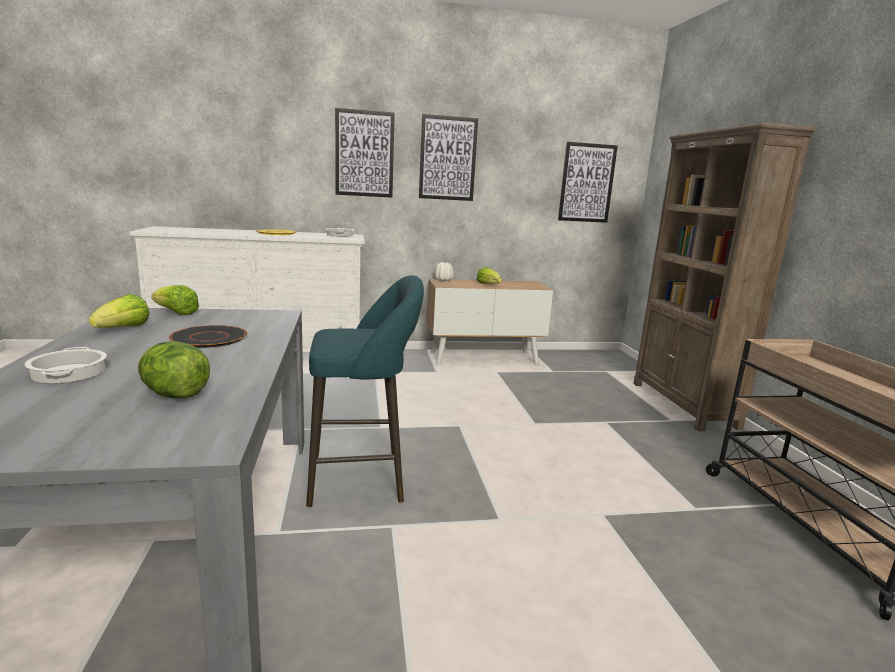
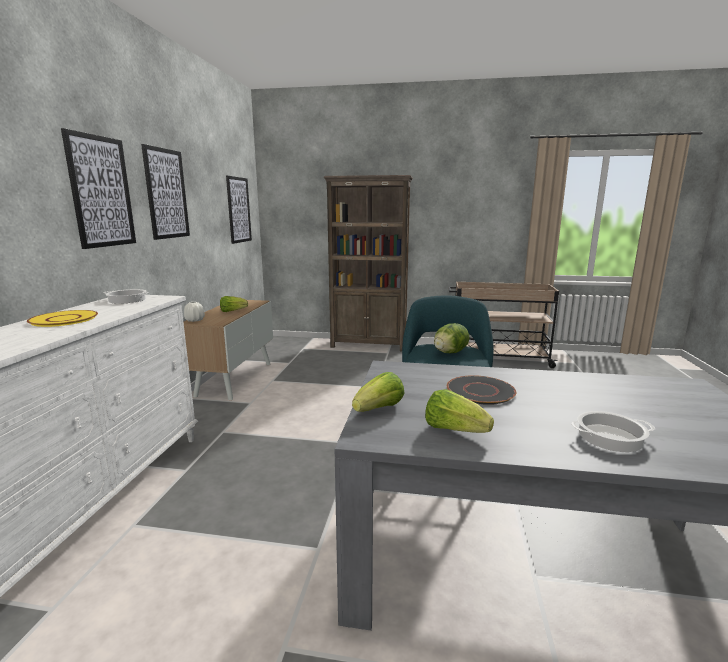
camera: 70 degrees left, 0 degrees up
lettuce [138,341,210,398] -> lettuce moved to [434,323,470,353]

